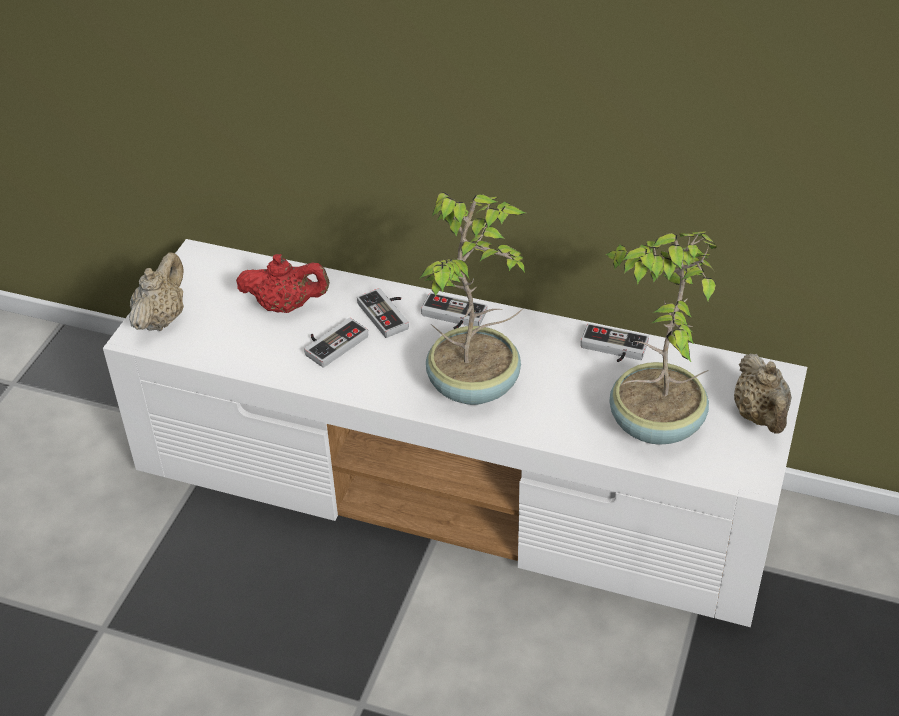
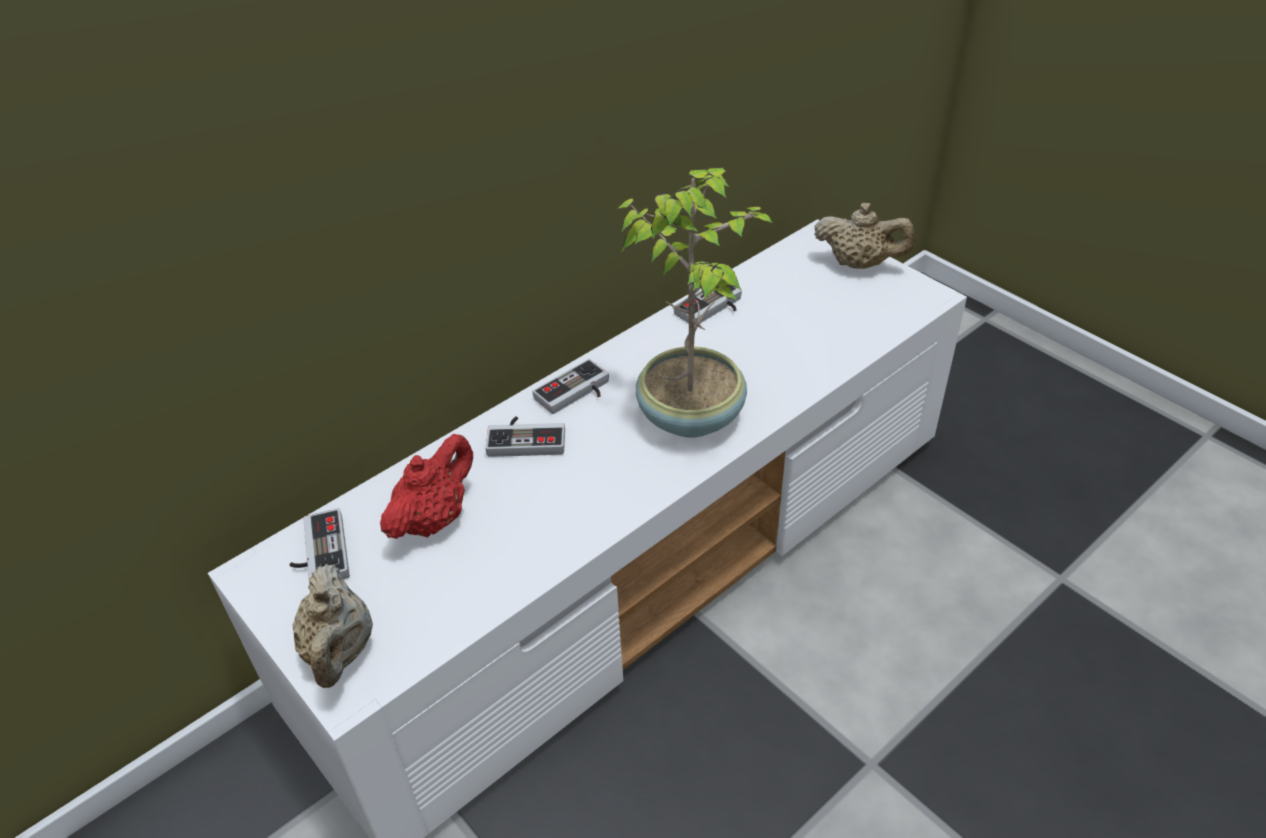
camera: 60 degrees left, 0 degrees up
beige teapot [129,252,184,331] -> beige teapot turned 150 degrees counterclockwise [292,564,373,688]
game controller [304,318,368,368] -> game controller moved to [290,508,350,579]
potted plant [605,231,717,445] -> none

